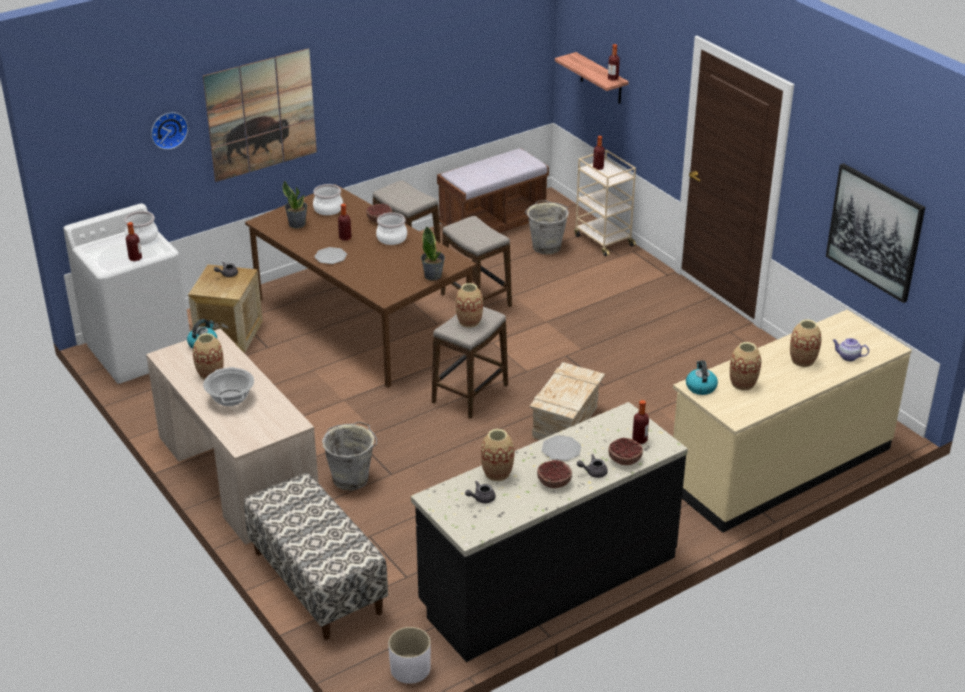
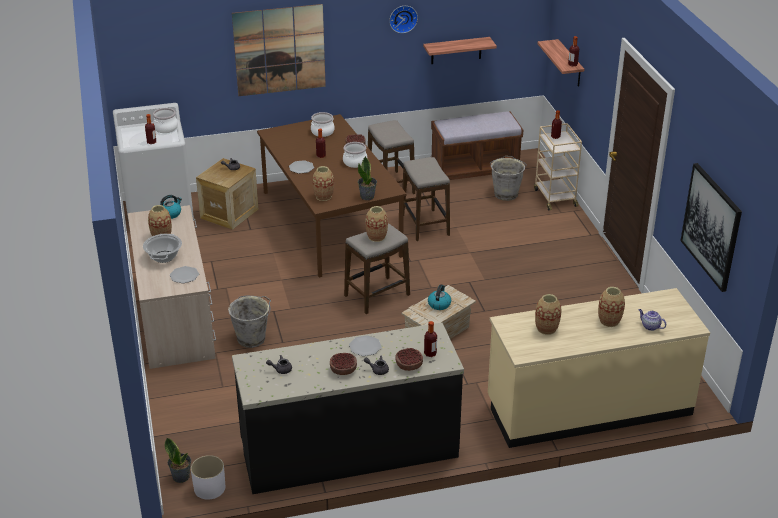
camera: 20 degrees right, 0 degrees up
wall clock [151,112,188,150] -> wall clock moved to [389,6,418,33]
bench [244,473,388,640] -> none
potted plant [282,181,307,228] -> potted plant moved to [165,438,191,483]
vase [481,429,514,481] -> vase moved to [313,166,334,201]
kettle [686,360,718,395] -> kettle moved to [428,284,451,310]
none -> plate [170,266,199,283]
none -> shelf [423,37,497,64]

